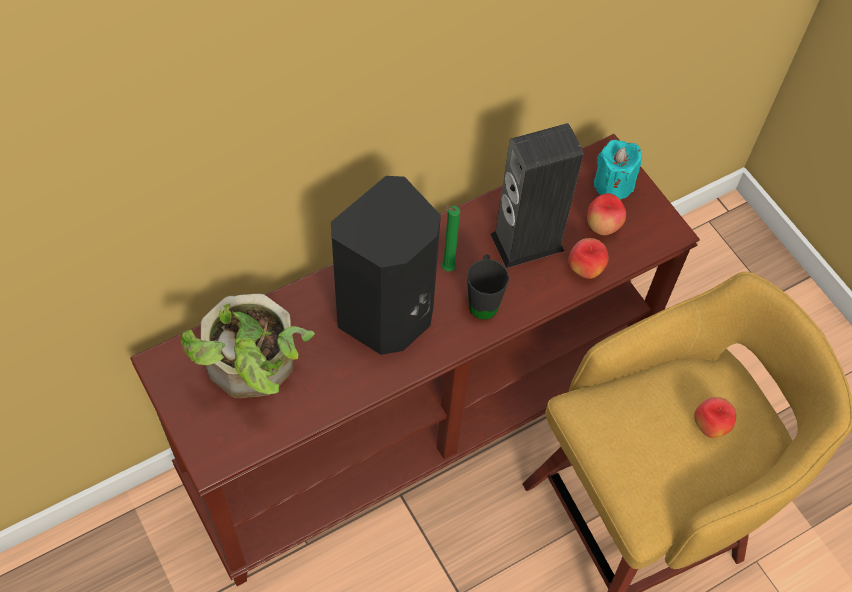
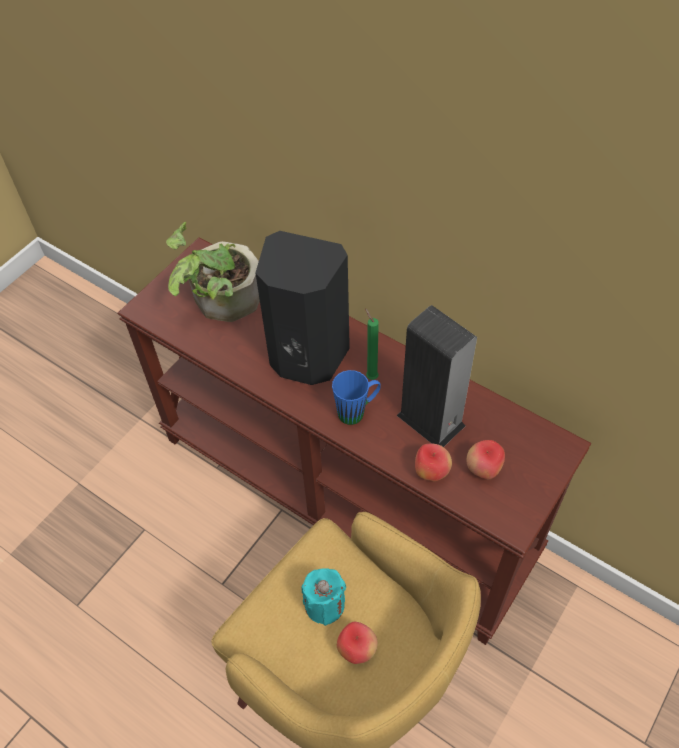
camera: 70 degrees right, 5 degrees down
black mug [467,254,509,320] -> blue mug [332,370,381,425]
turquoise candle [594,140,642,200] -> turquoise candle moved to [301,568,346,626]

